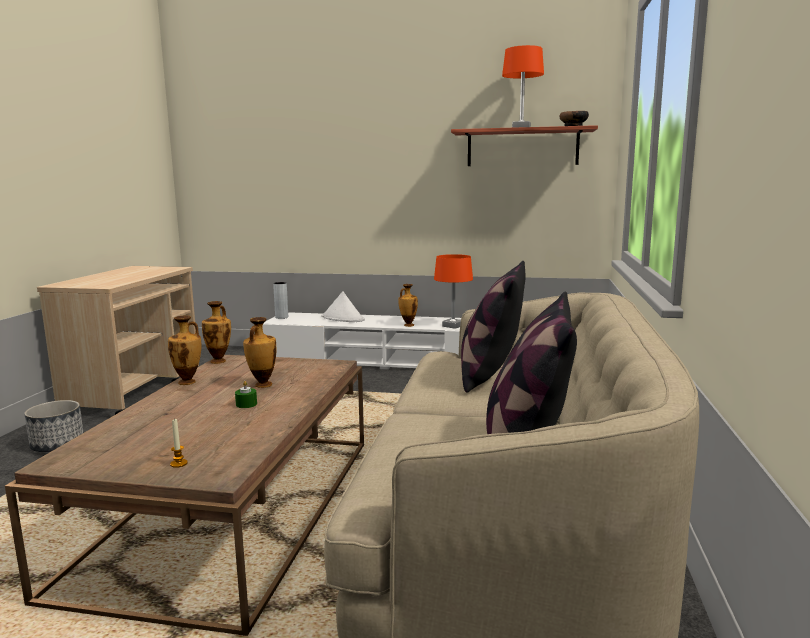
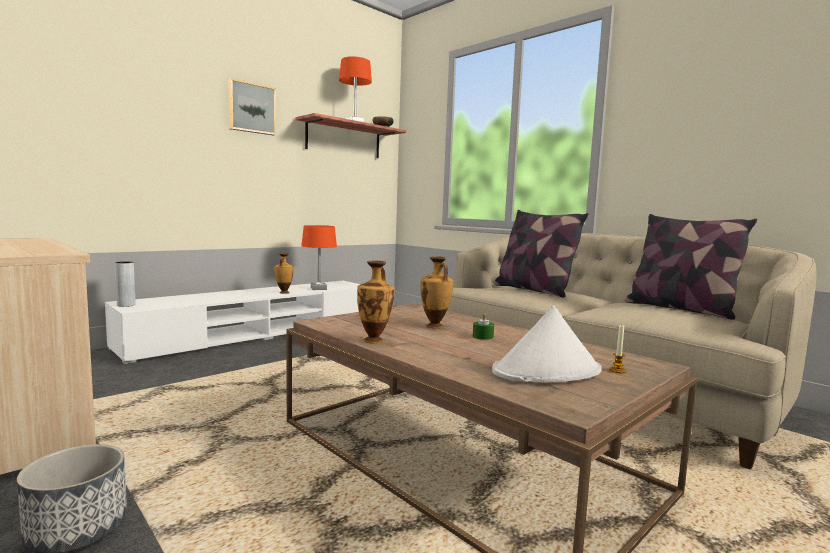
camera: 55 degrees left, 5 degrees down
vase [202,301,231,364] -> none
white hat [321,291,365,322] -> white hat moved to [492,305,602,382]
none -> picture [228,78,276,135]

